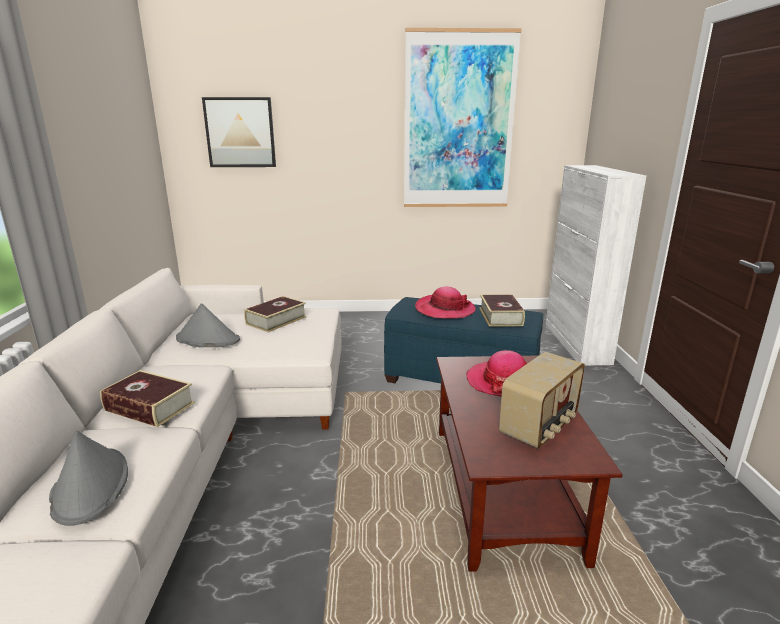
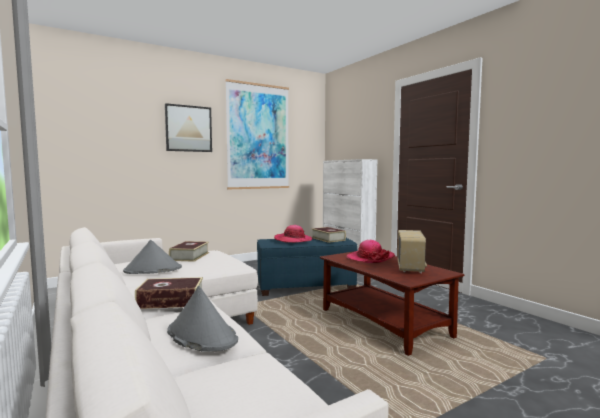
camera: 30 degrees left, 15 degrees down
picture [202,97,276,167] -> picture moved to [165,103,212,152]

